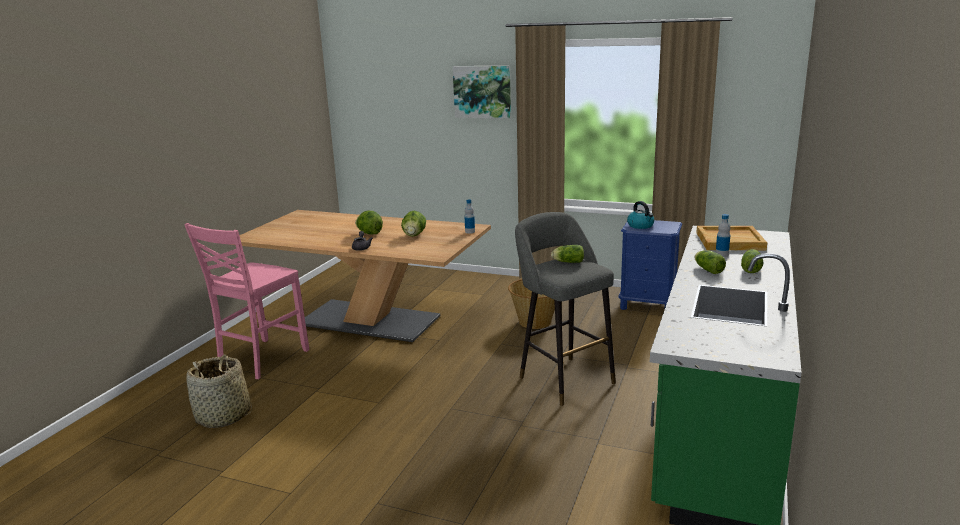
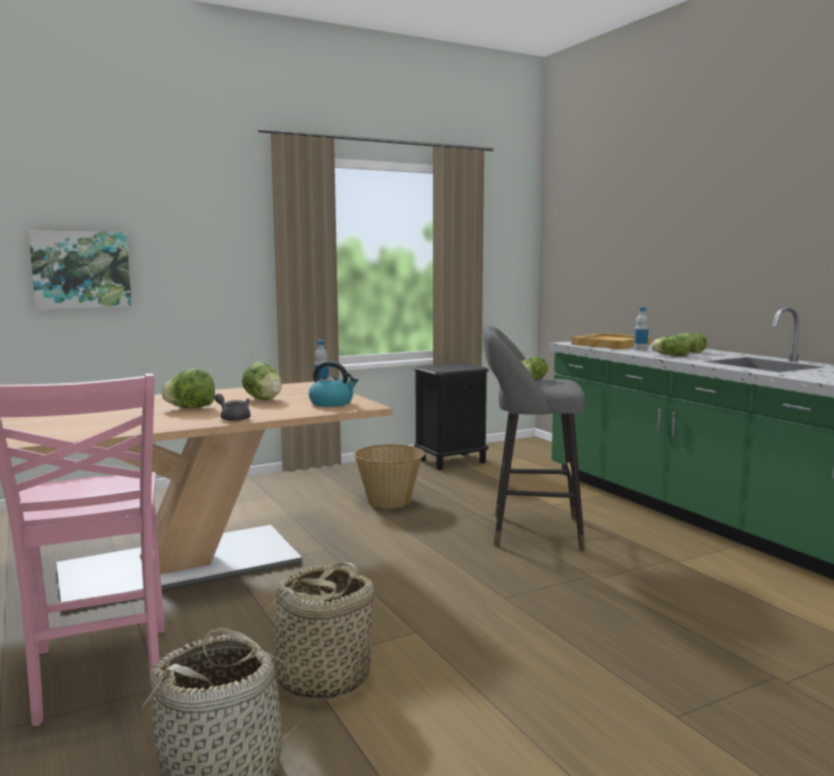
camera: 50 degrees left, 10 degrees down
picture [453,66,511,119] -> picture moved to [29,231,132,309]
blue nightstand [618,220,682,310] -> black nightstand [414,363,489,470]
kettle [627,201,654,229] -> kettle moved to [309,361,358,407]
none -> basket [251,562,378,699]

